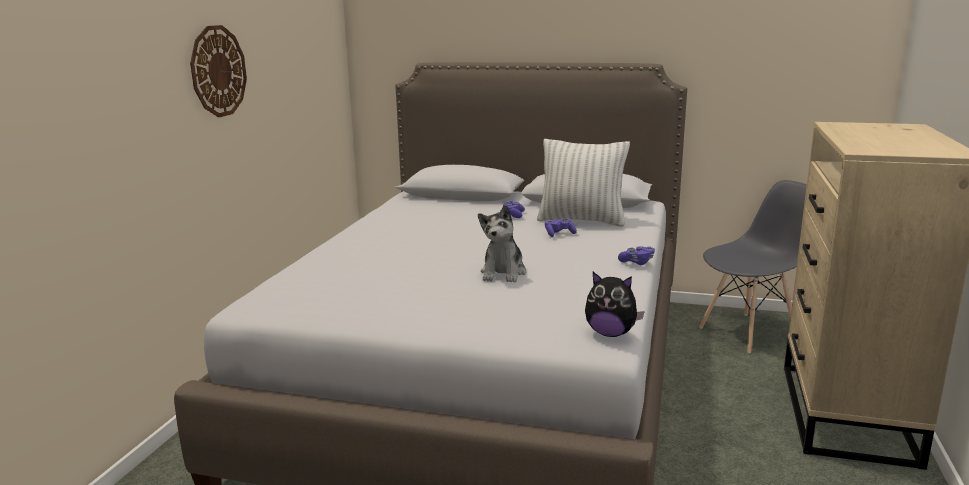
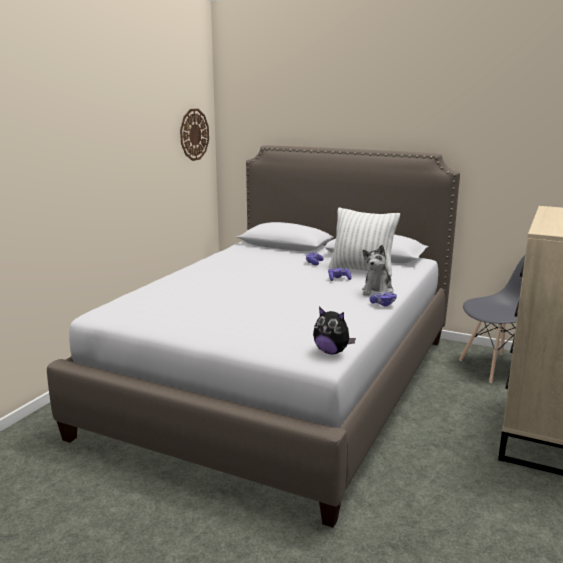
camera: 10 degrees right, 0 degrees up
wall clock [190,25,247,117] -> wall clock moved to [180,109,209,161]
plush toy [478,205,526,283] -> plush toy moved to [362,245,394,296]

